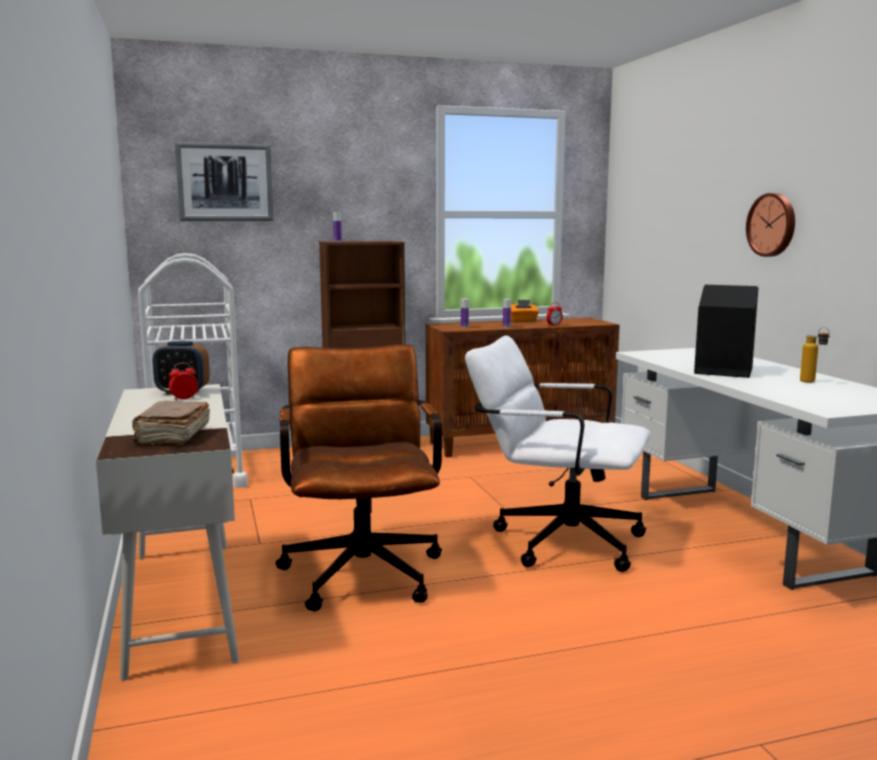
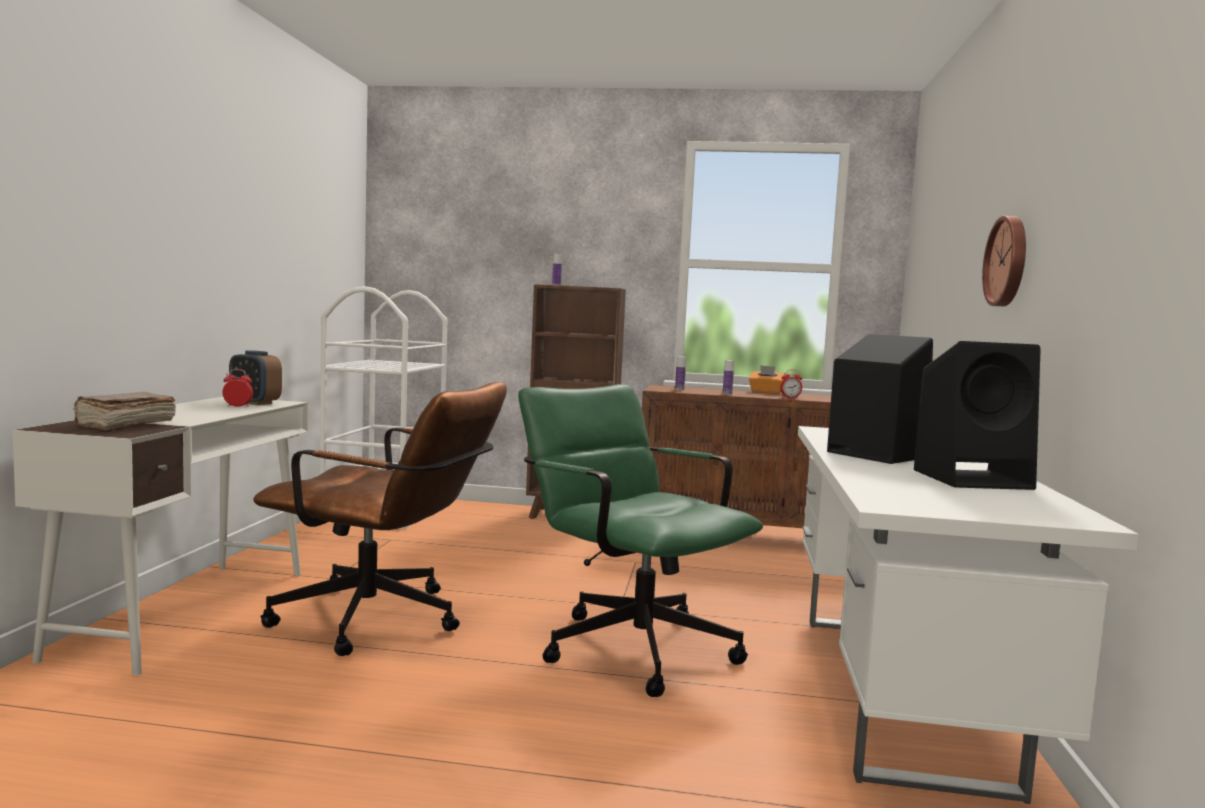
camera: 25 degrees right, 5 degrees down
picture [175,142,274,221] -> none
brown office chair [275,344,442,611] -> brown office chair turned 90 degrees clockwise [253,382,507,656]
white office chair [465,336,651,572] -> green office chair [518,384,763,697]
bottle [800,327,830,383] -> black speaker [914,341,1041,490]

